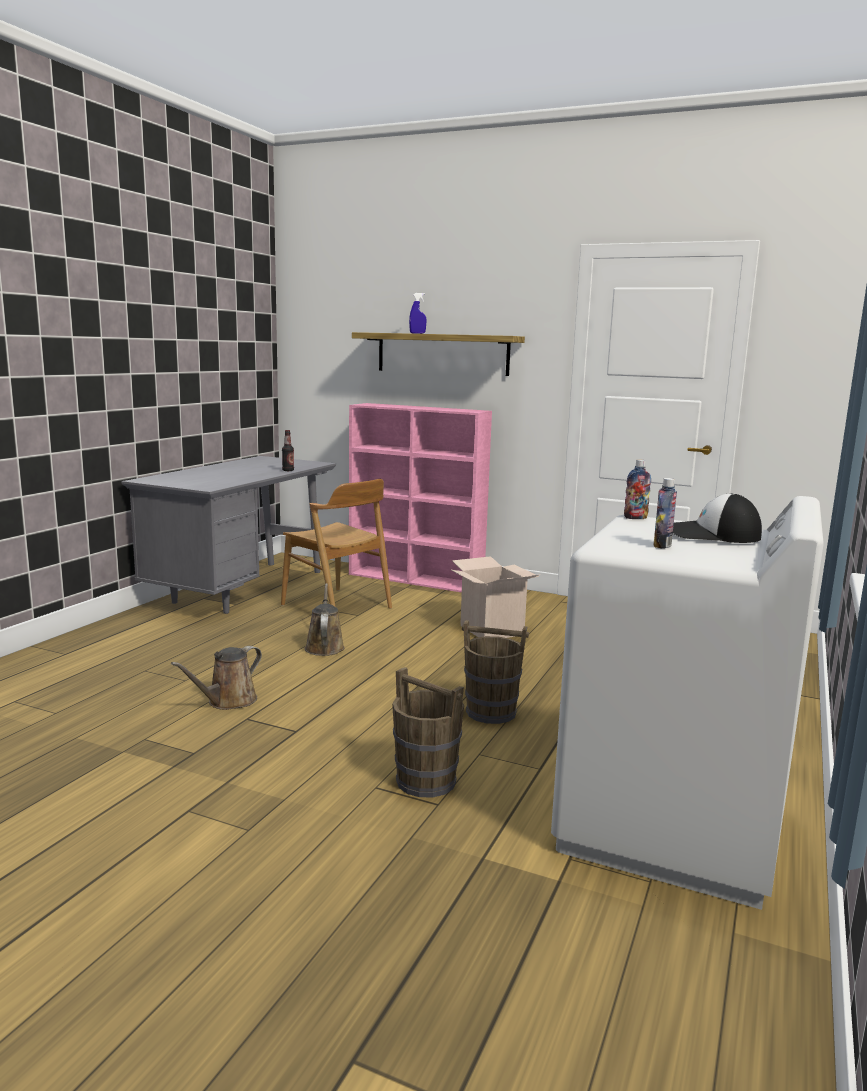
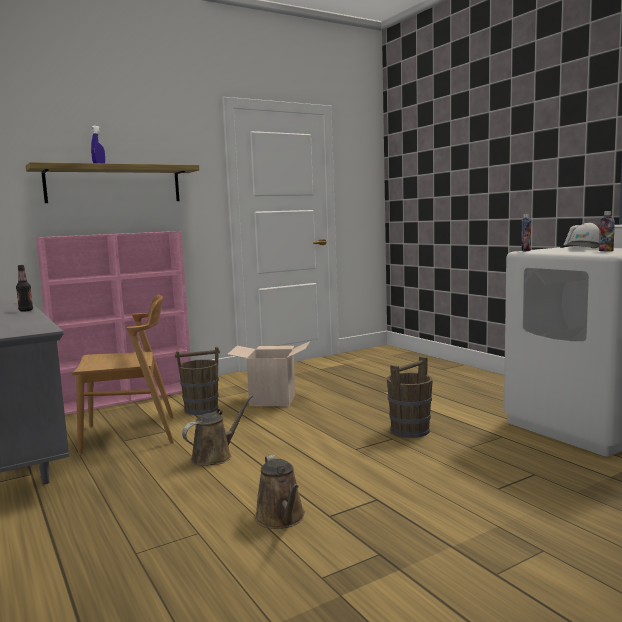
camera: 55 degrees left, 5 degrees down
brown watering can [305,583,345,656] -> brown watering can turned 105 degrees clockwise [182,395,253,466]
brown bucket [392,667,464,798] -> brown bucket moved to [175,347,220,415]

